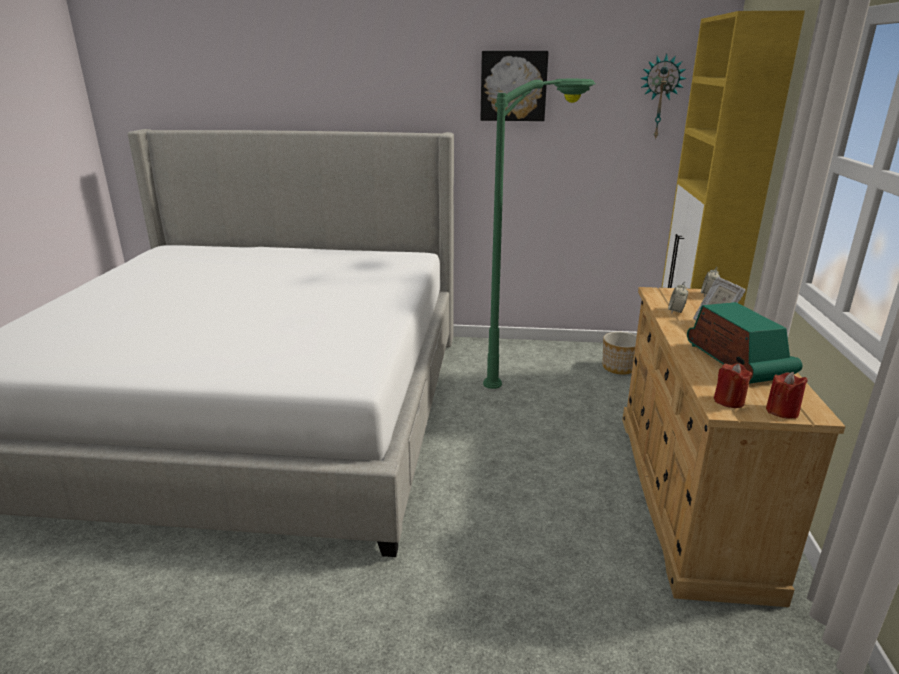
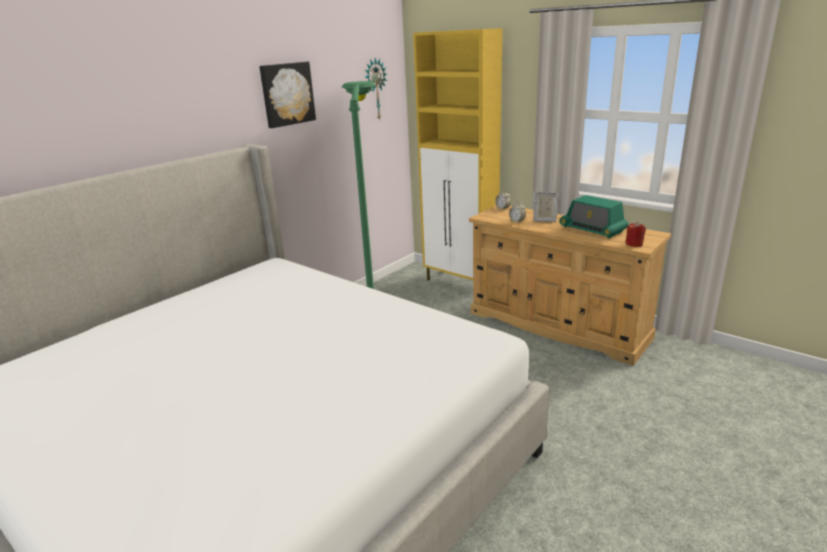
camera: 55 degrees left, 0 degrees up
planter [602,332,637,374] -> none
radio [687,302,802,384] -> radio turned 150 degrees counterclockwise [559,195,628,238]
red candle [766,372,808,419] -> none

